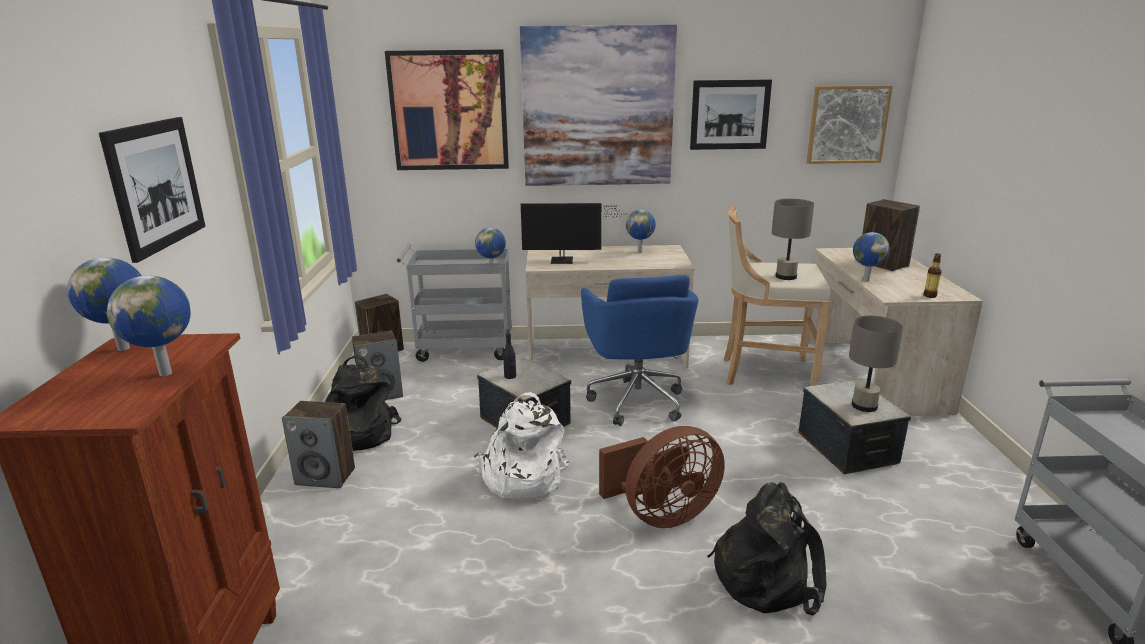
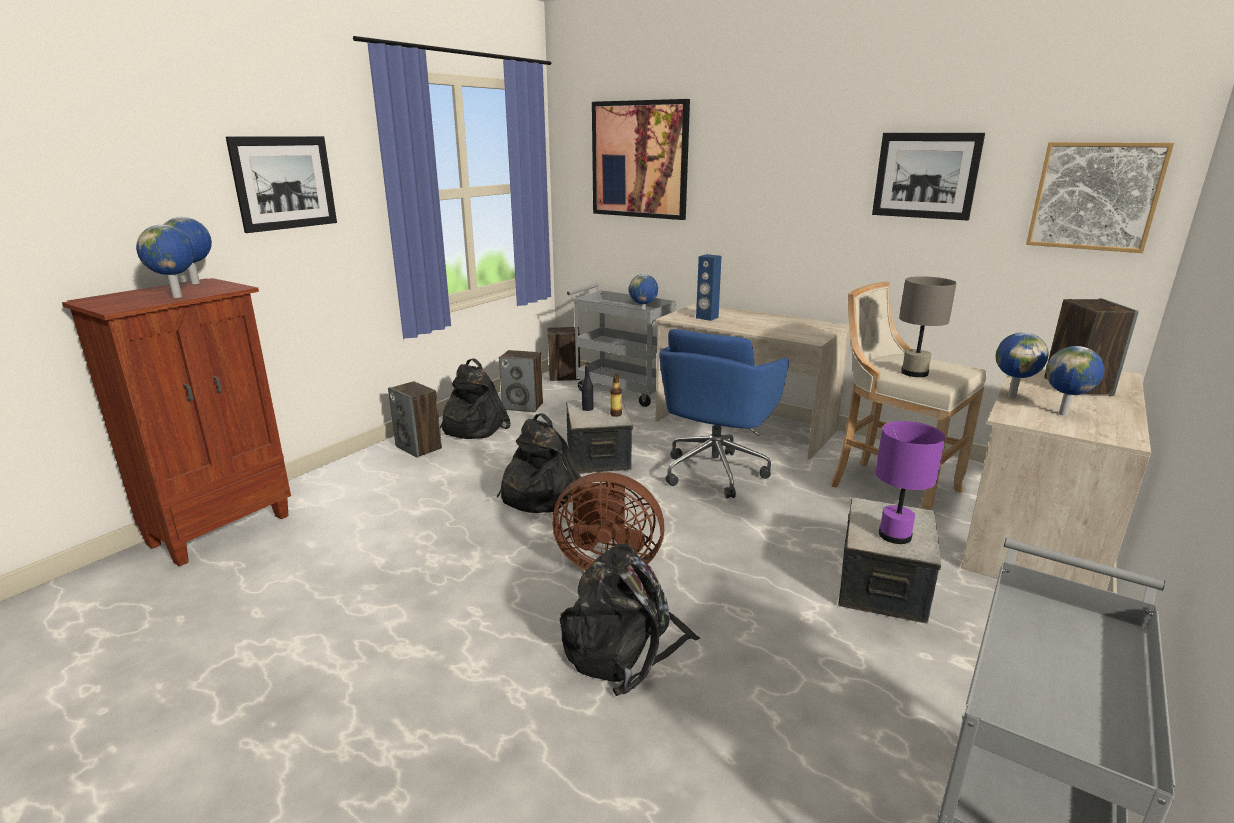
camera: 35 degrees right, 0 degrees up
white backpack [474,392,569,499] -> black backpack [496,413,581,513]
picture [520,24,677,186] -> none
monitor [521,203,625,264] -> blue speaker [696,254,721,321]
globe [626,210,656,253] -> globe moved to [1046,346,1104,416]
grey table lamp [849,316,903,412] -> purple table lamp [876,421,945,544]
bottle [923,253,942,298] -> bottle moved to [610,374,622,417]

